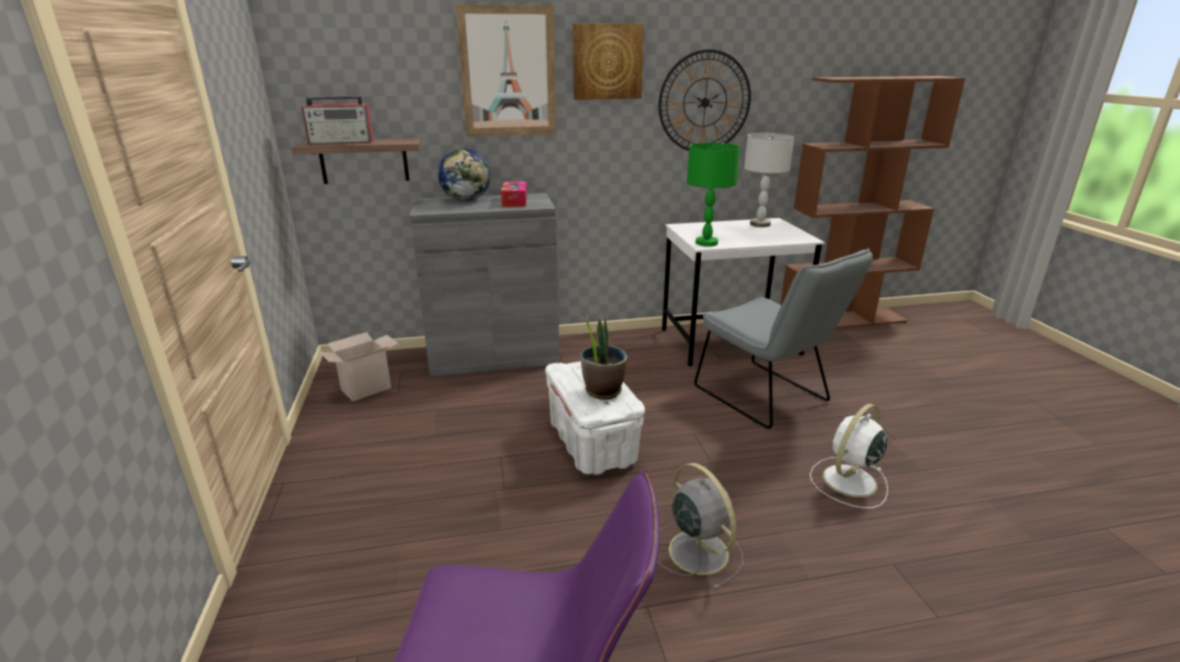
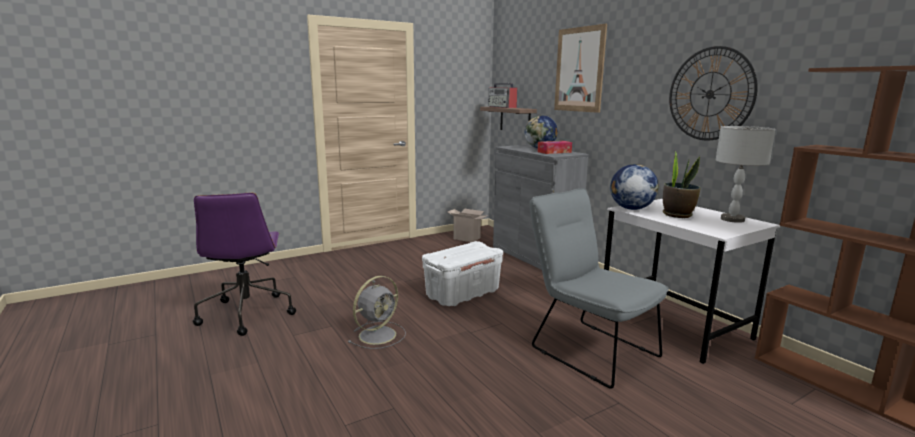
camera: 70 degrees right, 10 degrees down
picture [573,23,644,100] -> none
potted plant [581,311,627,400] -> potted plant moved to [663,151,701,218]
green table lamp [687,142,740,247] -> globe [610,164,659,210]
grey chair [694,248,873,429] -> grey chair turned 105 degrees clockwise [529,188,668,389]
white fan [810,404,888,509] -> none

